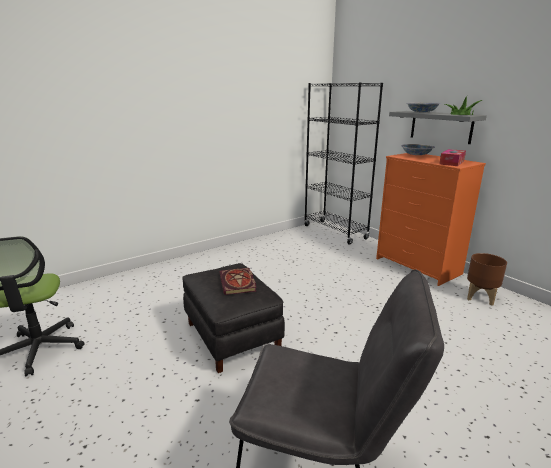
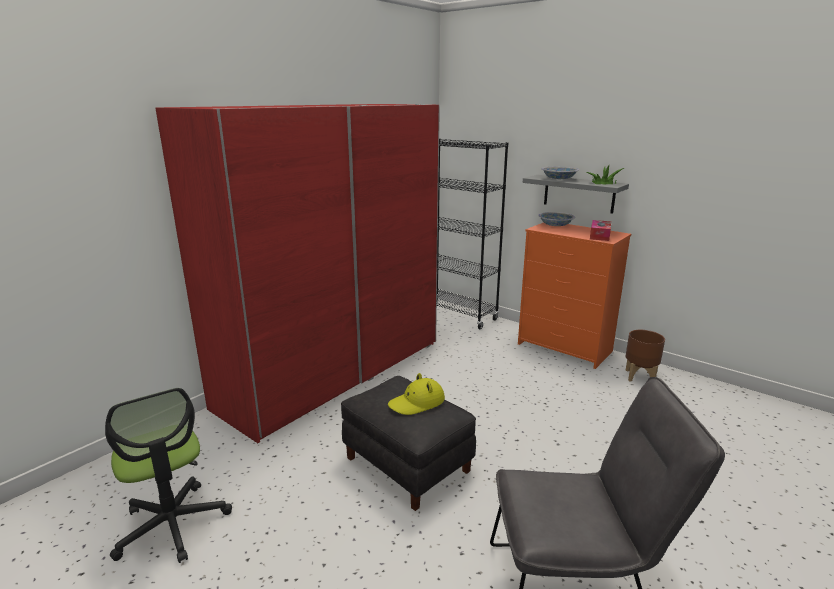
camera: 15 degrees left, 0 degrees up
book [220,268,257,295] -> yellow hat [388,373,445,415]
none -> red wardrobe [155,104,440,443]

